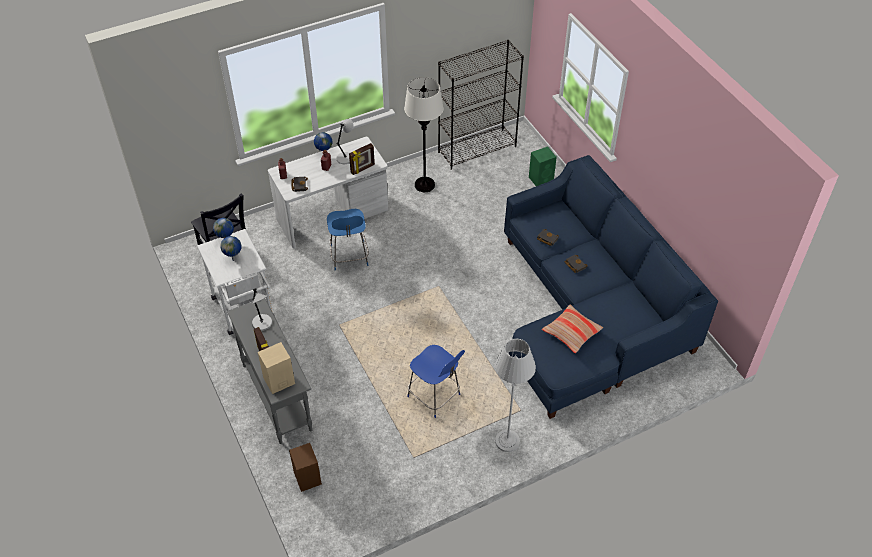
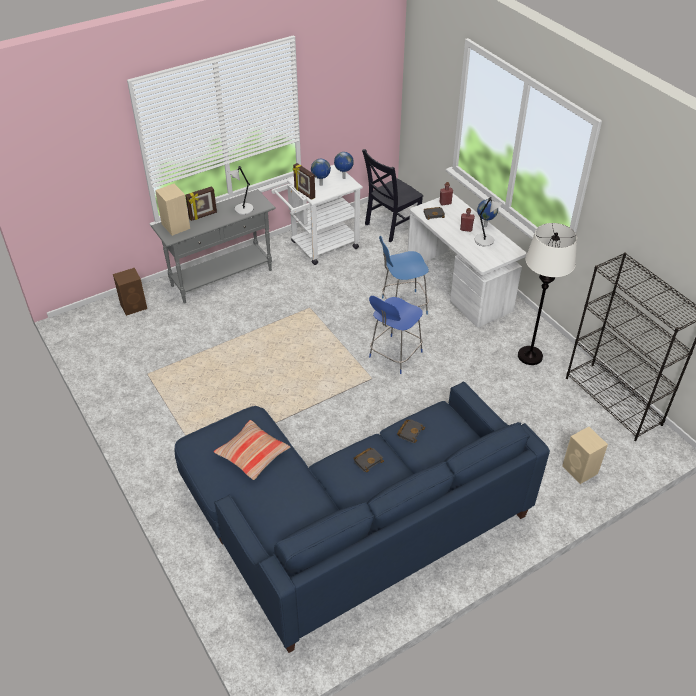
camera: 85 degrees right, 5 degrees down
picture frame [349,143,375,175] -> picture frame moved to [293,163,315,200]
blue chair [407,345,465,418] -> blue chair moved to [369,296,423,374]
grey floor lamp [495,339,536,452] -> none
green speaker [529,146,557,186] -> beige speaker [562,427,608,484]

